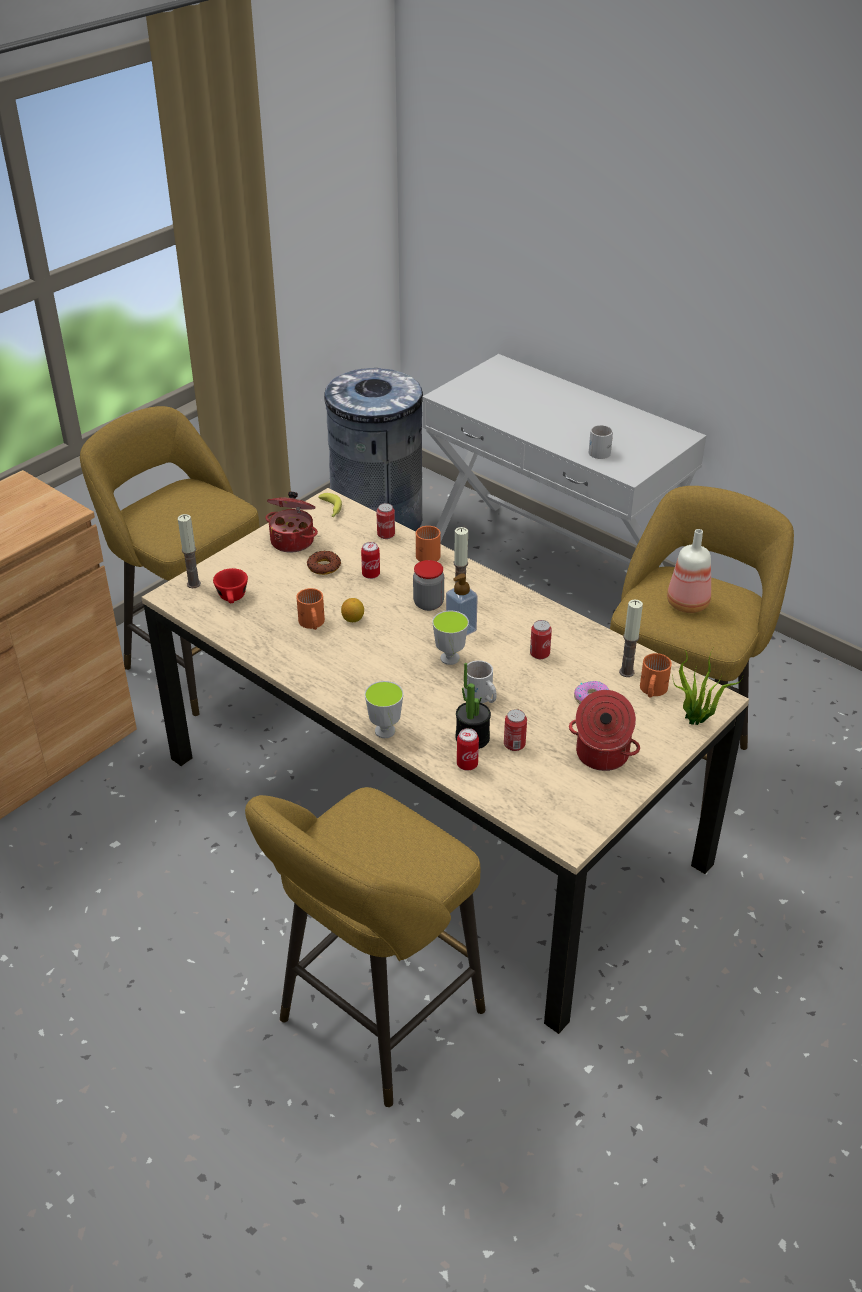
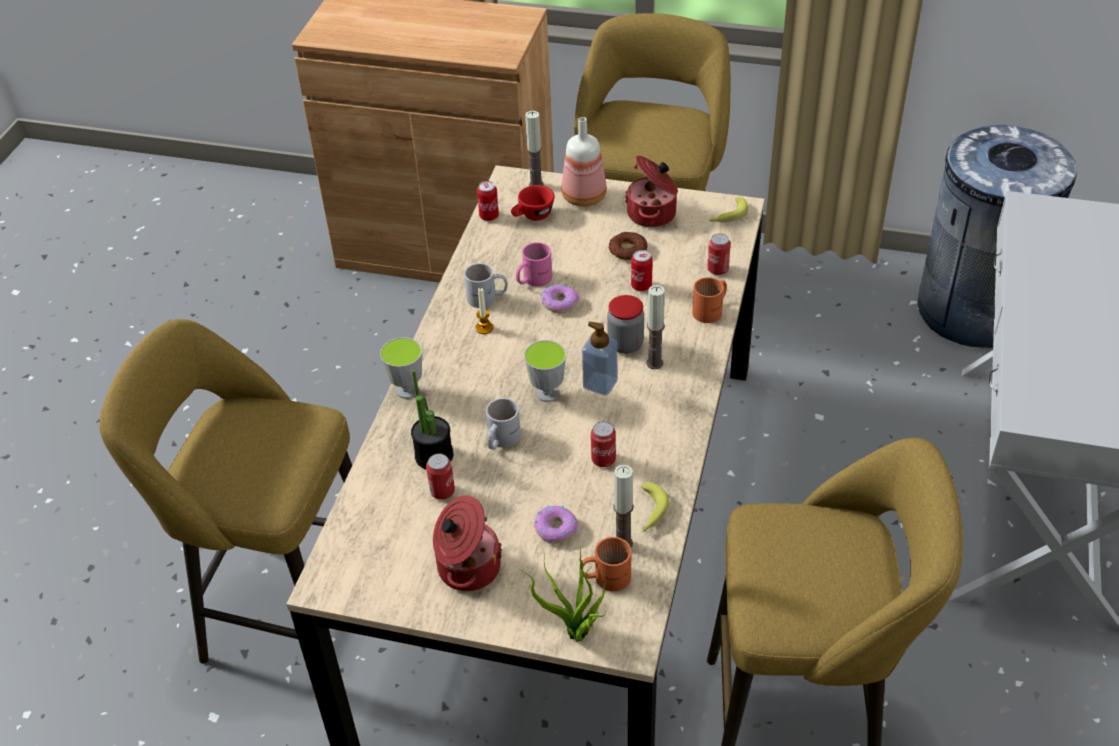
camera: 65 degrees right, 5 degrees up
orange mug [296,588,325,630] -> pink mug [516,242,552,287]
lemon [341,598,364,622] -> donut [542,284,579,313]
can [457,728,479,771] -> can moved to [477,181,499,221]
white mug [589,425,613,459] -> white mug moved to [464,263,508,308]
bottle [667,529,711,613] -> bottle moved to [561,117,607,207]
none -> candle [475,288,493,334]
none -> banana [641,482,669,532]

